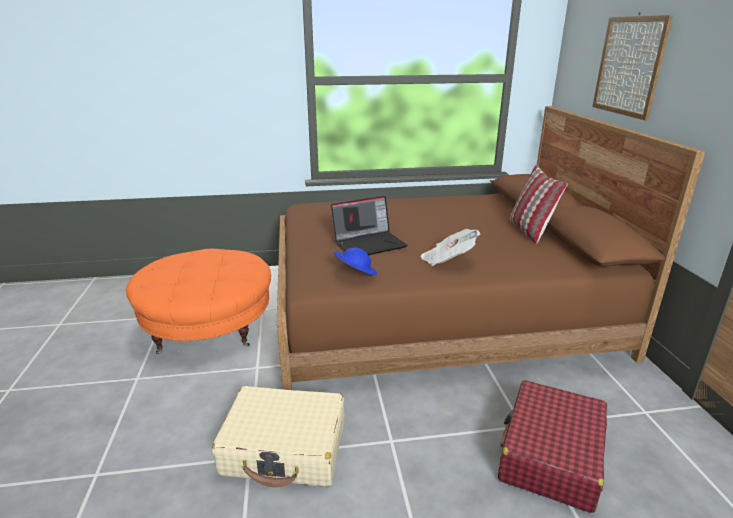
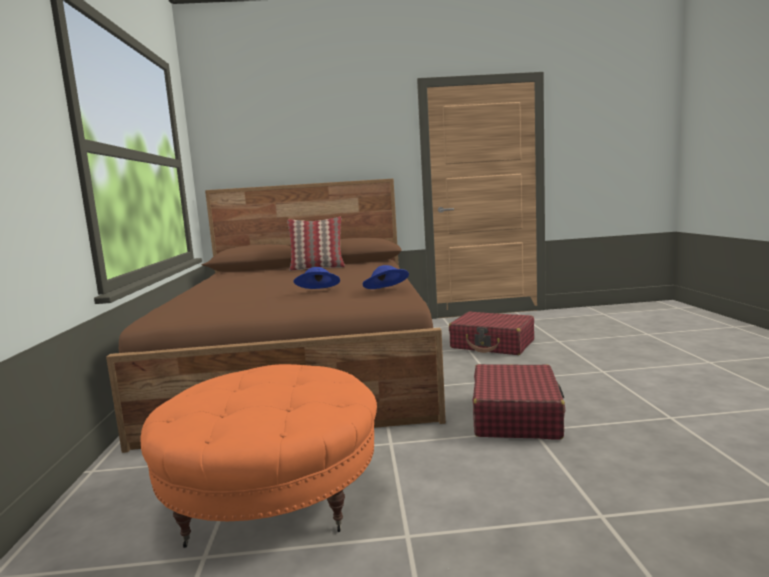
camera: 85 degrees left, 15 degrees down
beige suitcase [212,386,345,488] -> red suitcase [472,364,565,440]
laptop [331,196,408,255] -> blue hat [293,267,340,289]
newspaper [421,229,480,266] -> none
picture [592,12,673,120] -> none

